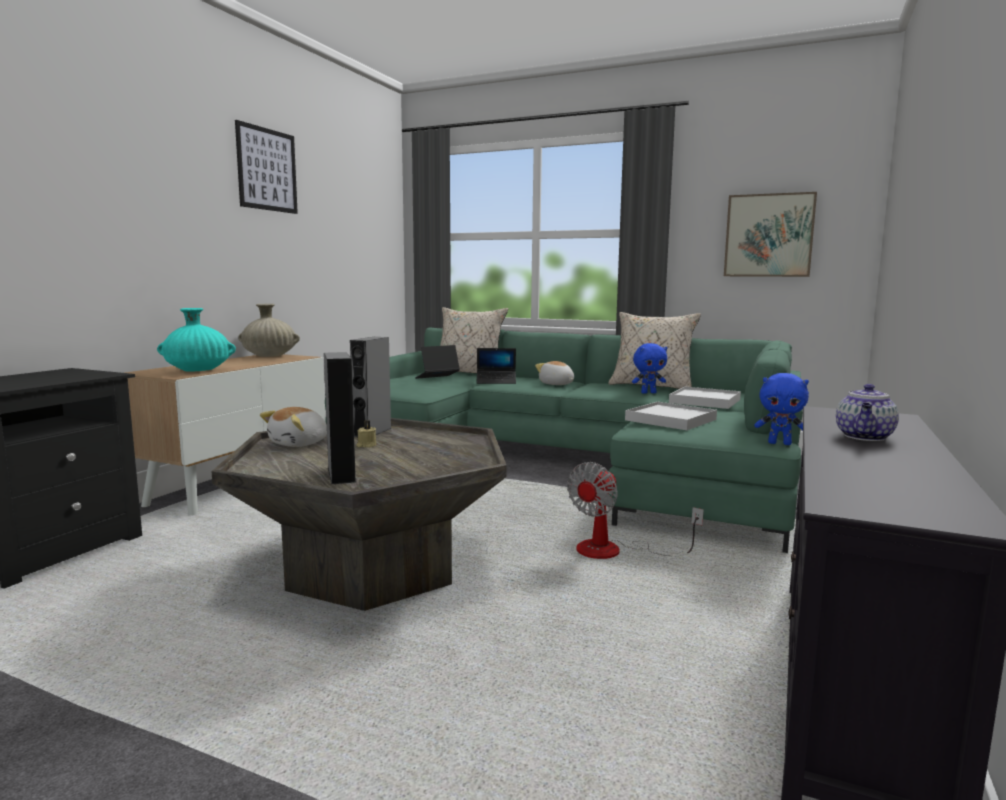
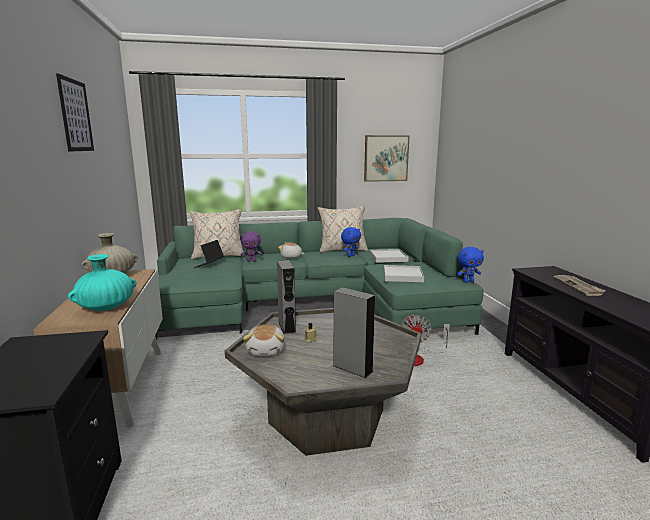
camera: 35 degrees left, 5 degrees up
laptop [476,348,516,384] -> purple plush toy [240,231,262,262]
teapot [836,384,899,441] -> newspaper [554,275,606,296]

